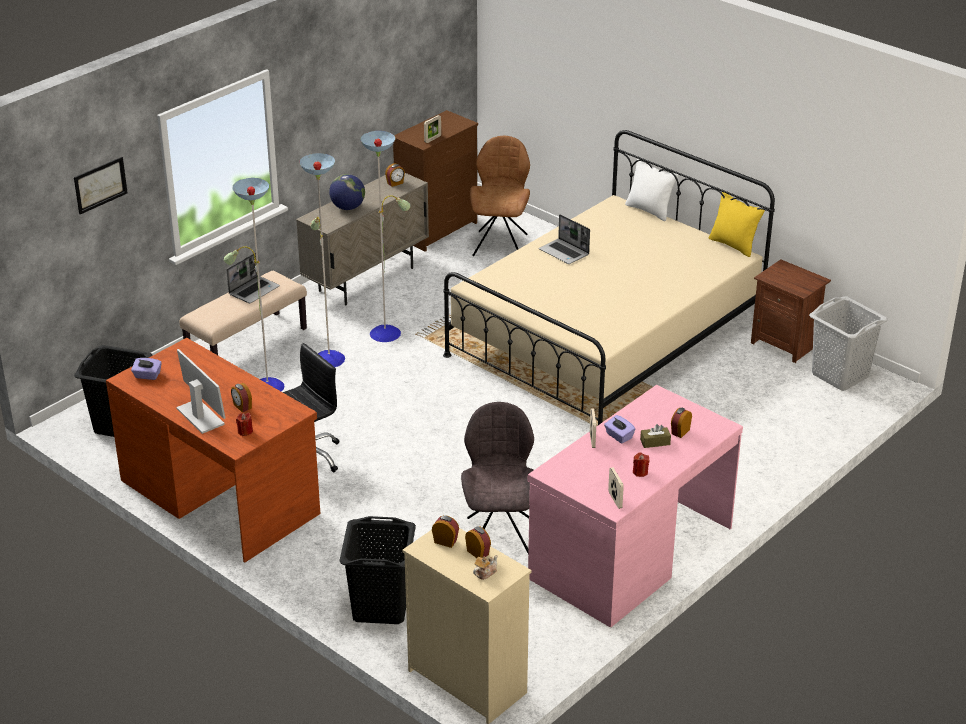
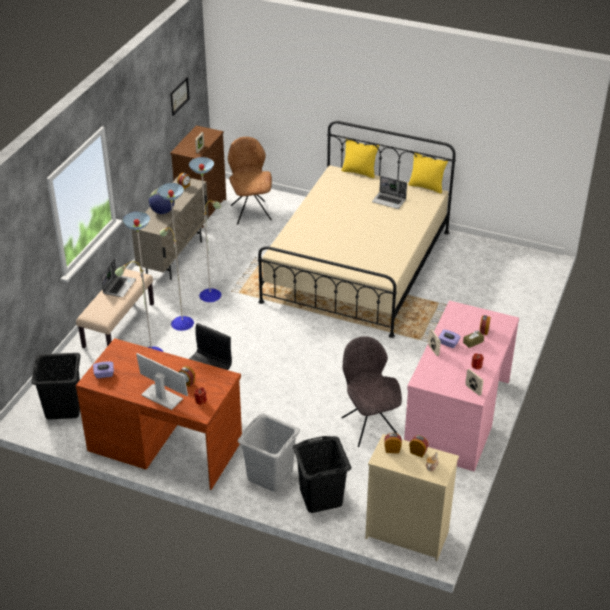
camera: 20 degrees left, 5 degrees up
picture [74,157,128,214] -> picture moved to [170,77,190,116]
laptop [539,214,590,264] -> laptop moved to [372,176,407,209]
white pillow [625,159,678,221] -> yellow pillow [342,139,379,178]
brown nightstand [751,260,831,363] -> none
grey laundry basket [809,296,888,391] -> grey laundry basket moved to [238,414,300,492]

